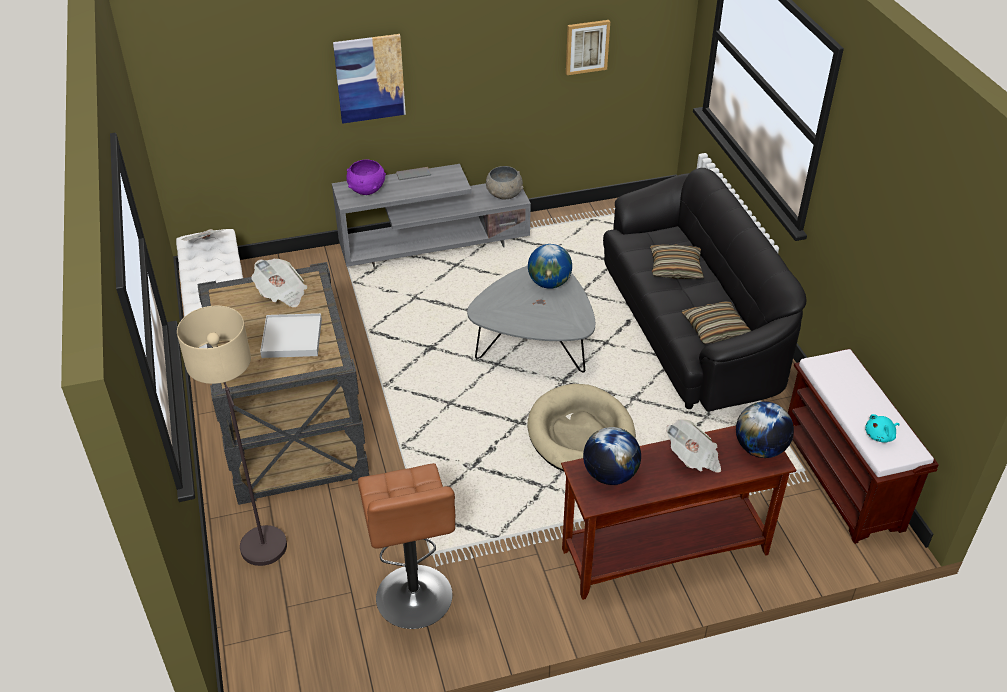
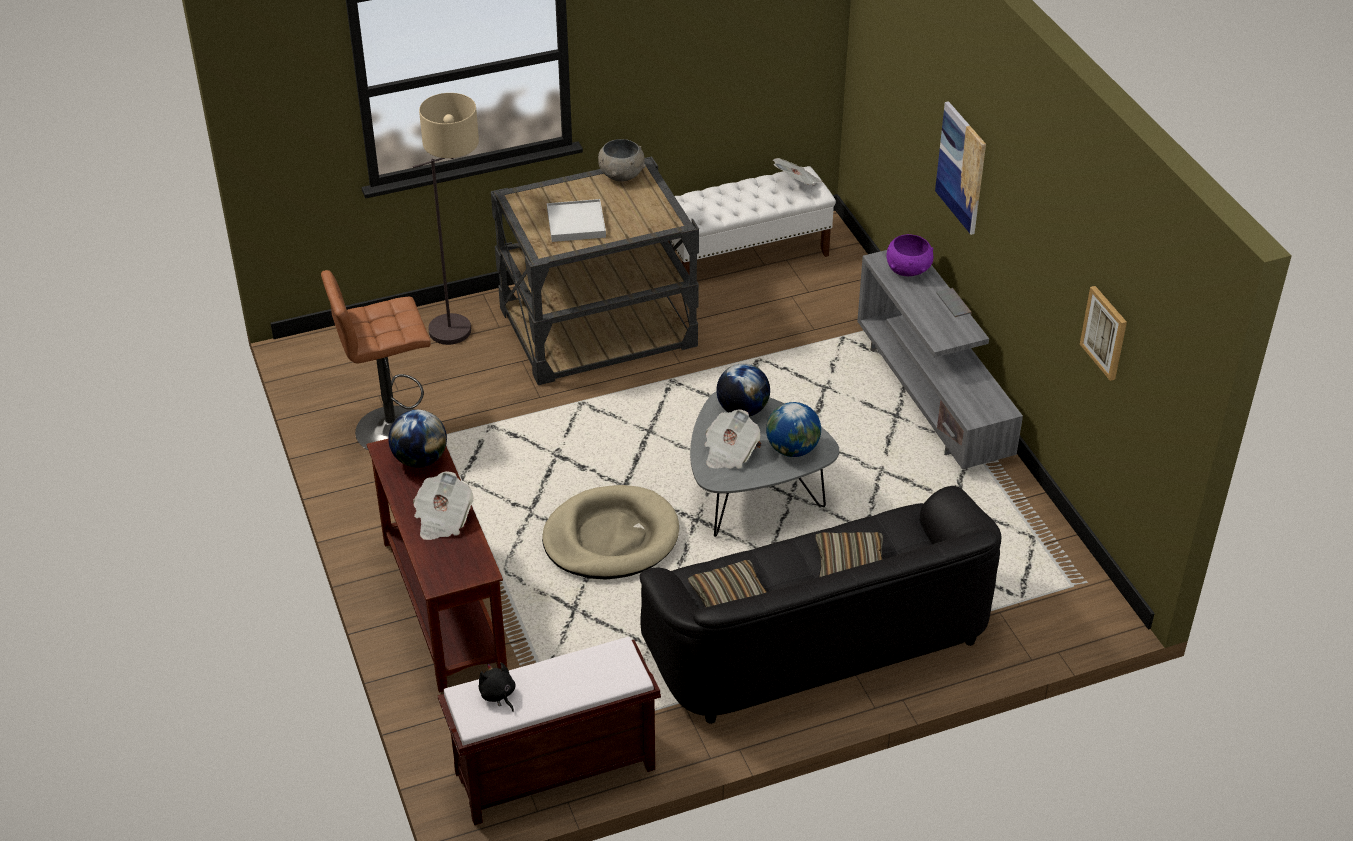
camera: 85 degrees right, 0 degrees up
newspaper [251,259,308,307] -> newspaper moved to [705,409,760,469]
grey bowl [486,166,524,200] -> grey bowl moved to [598,139,646,182]
globe [736,402,794,458] -> globe moved to [716,363,770,416]
turquoise plush toy [865,414,900,443] -> black plush toy [479,662,516,712]

